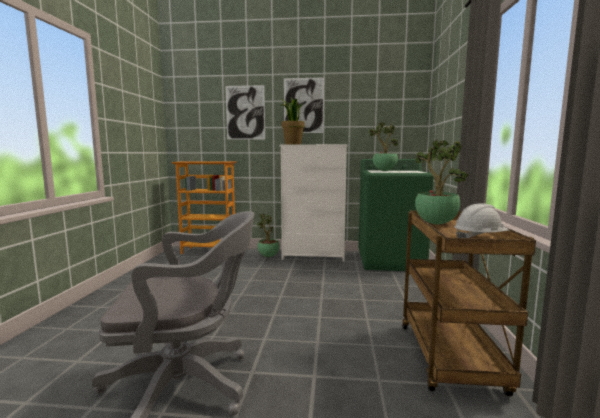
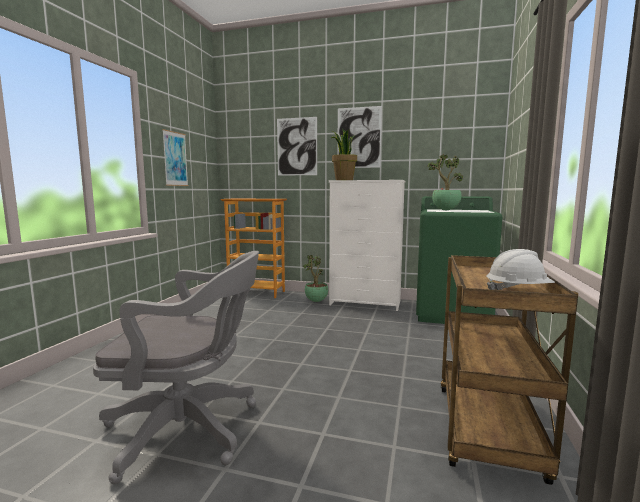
camera: 10 degrees right, 0 degrees up
potted plant [415,140,469,224] -> none
none -> picture [162,129,188,186]

